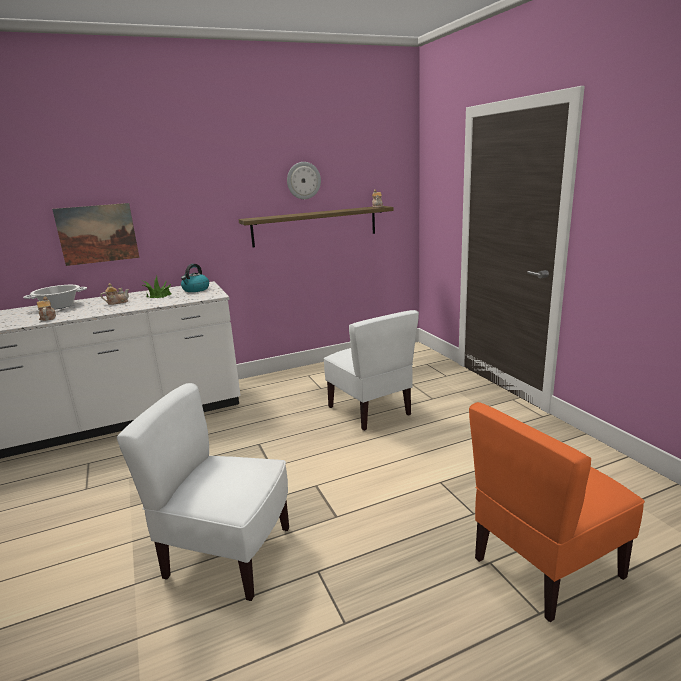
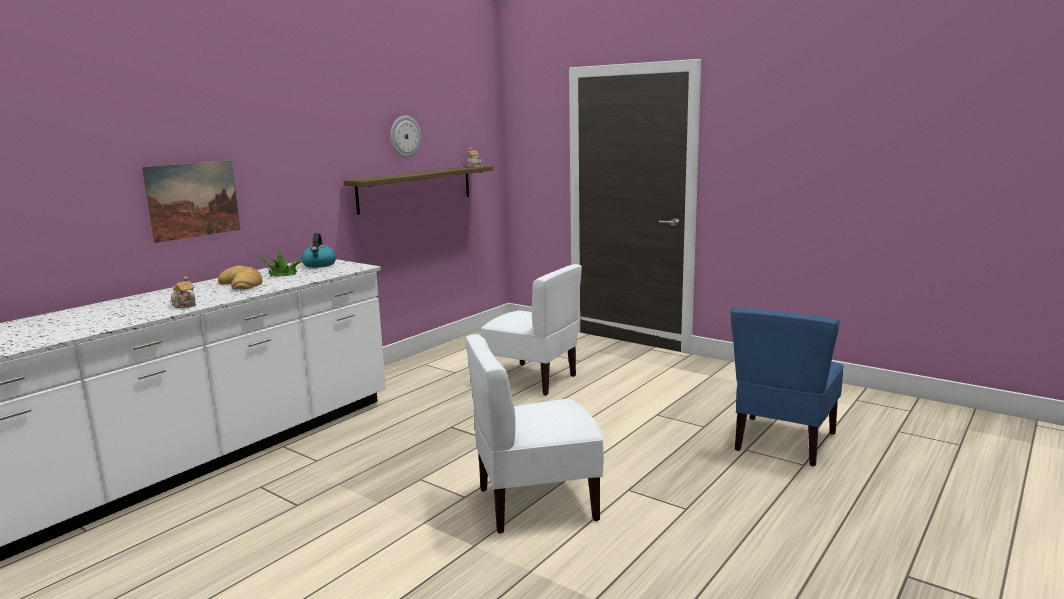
camera: 30 degrees left, 5 degrees down
cooking pot [23,285,87,309] -> none
teapot [101,283,129,305] -> bread [218,266,263,290]
orange chair [469,402,645,622] -> blue chair [731,308,844,467]

